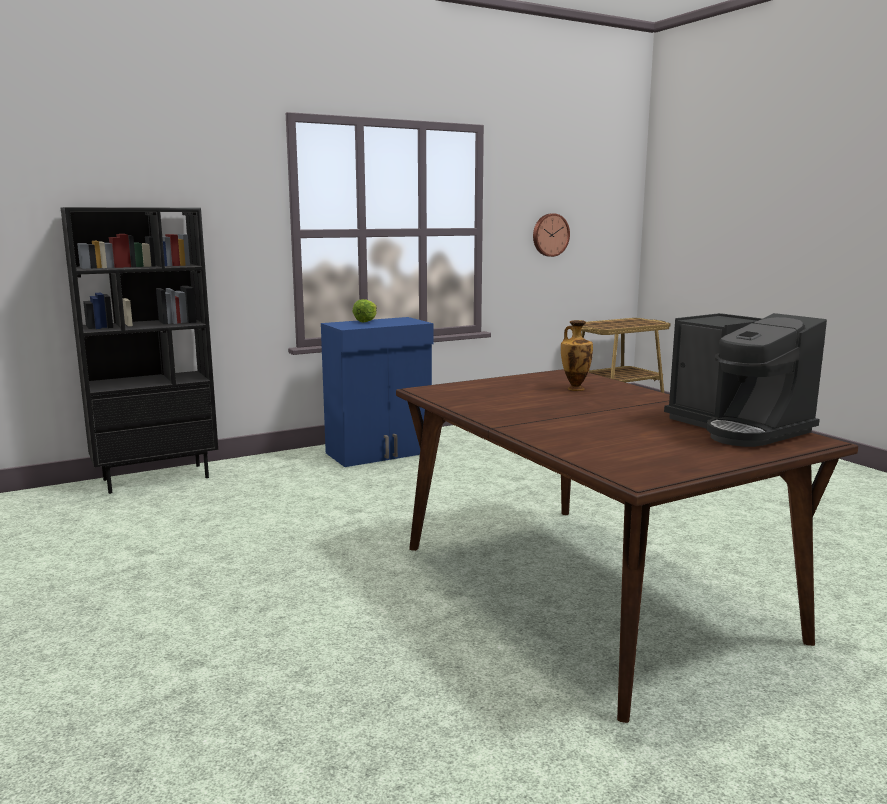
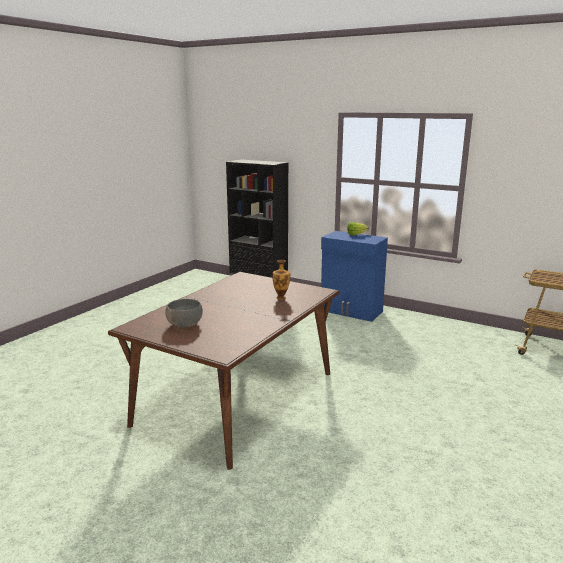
camera: 60 degrees right, 5 degrees up
wall clock [533,214,570,257] -> none
coffee machine [664,313,827,447] -> none
none -> grey bowl [165,299,203,328]

